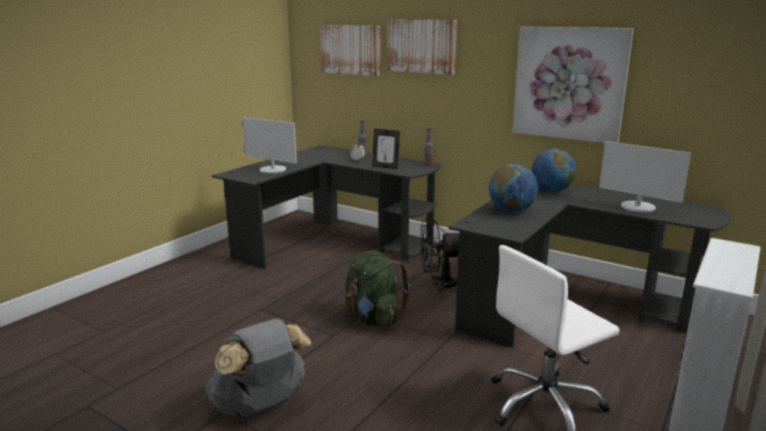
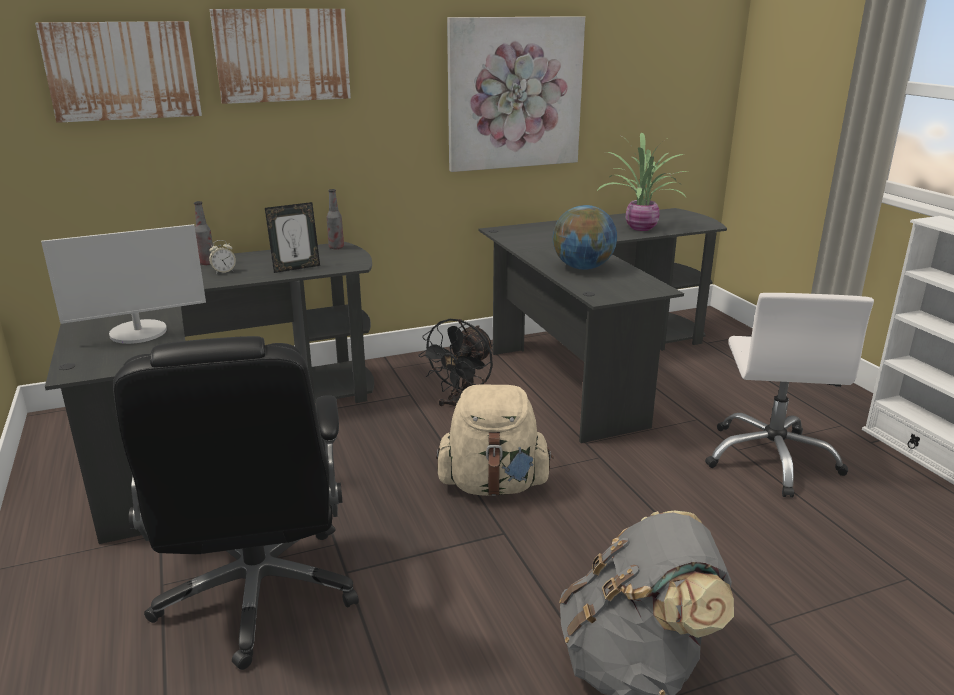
camera: 55 degrees left, 5 degrees up
green backpack [345,250,410,327] -> beige backpack [436,385,554,496]
globe [531,149,576,192] -> none
monitor [599,141,691,213] -> potted plant [597,133,688,231]
none -> black office chair [113,336,359,670]

